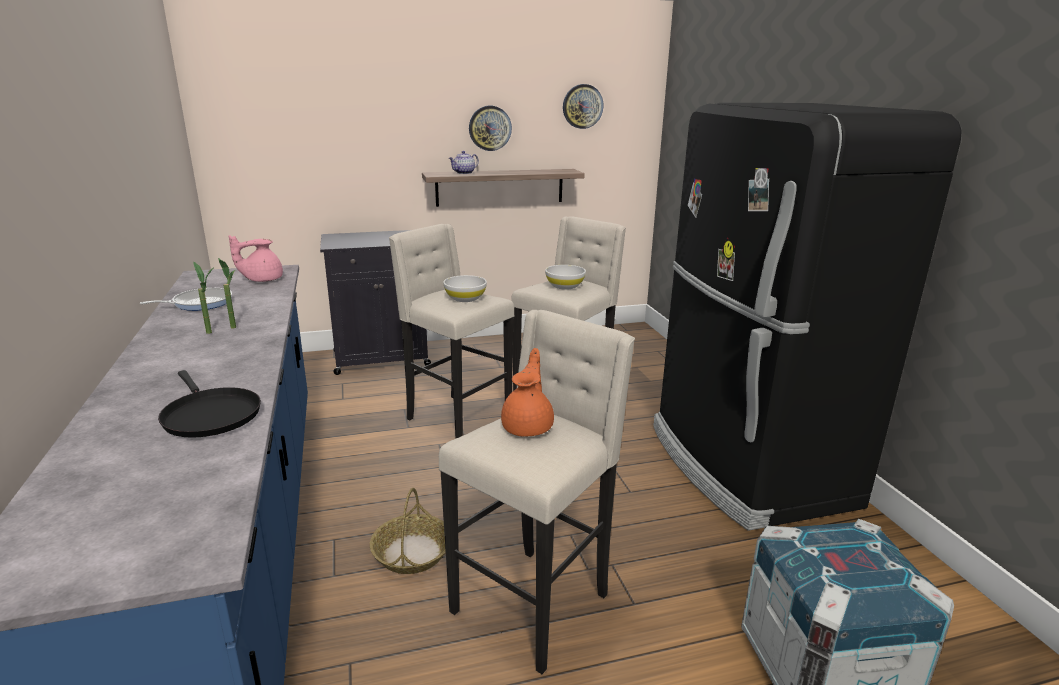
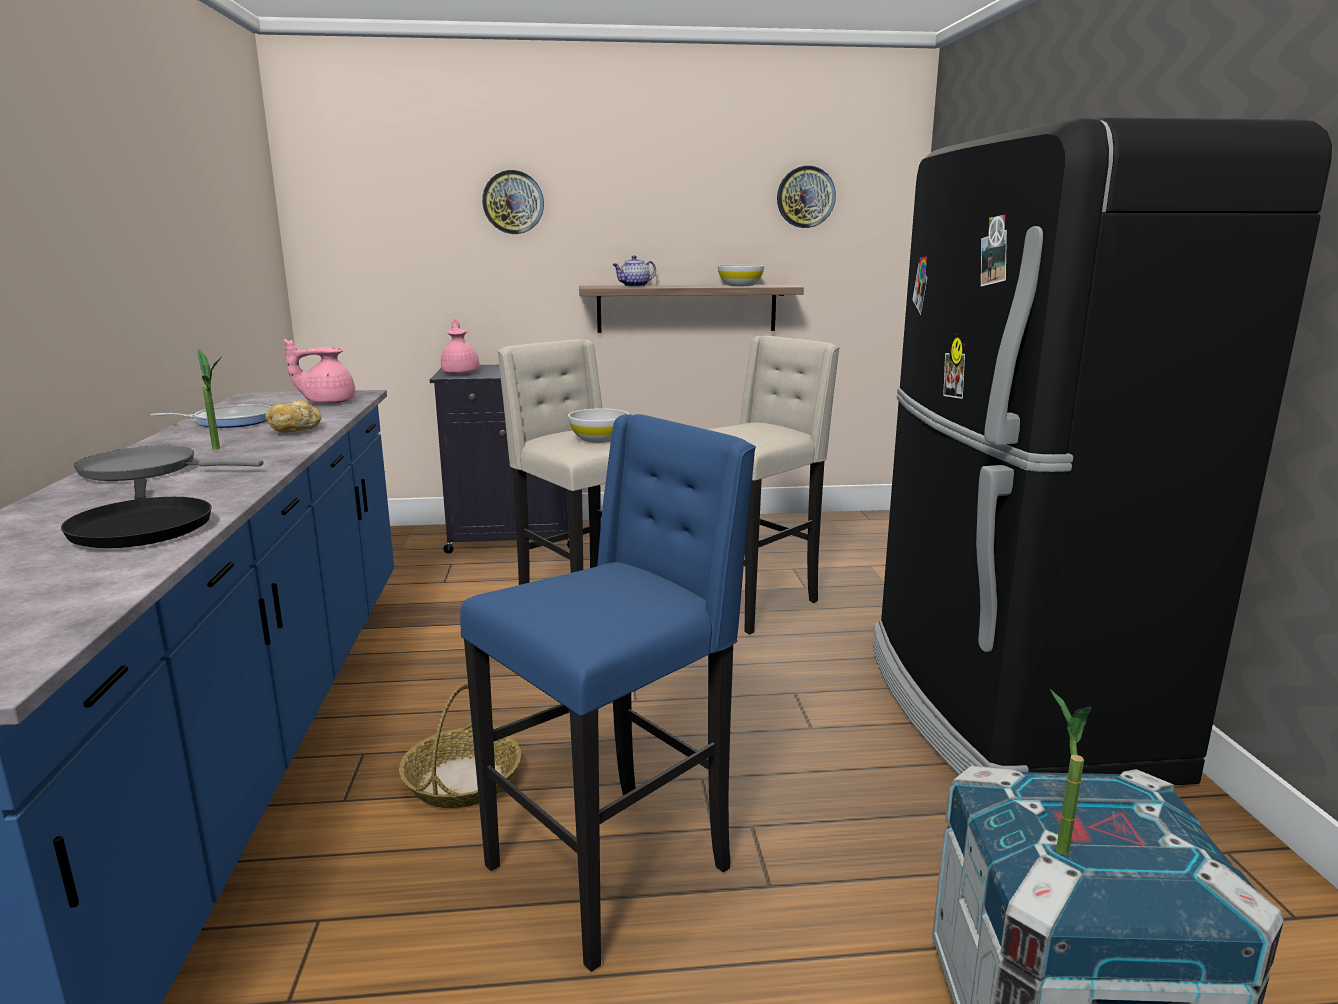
camera: 10 degrees right, 5 degrees down
potted plant [218,258,236,329] -> potted plant moved to [1050,689,1092,855]
beige stool [439,310,635,674] -> blue stool [460,414,756,972]
wall clock [469,106,512,151] -> wall clock moved to [482,170,544,234]
orange teapot [501,348,554,436] -> none
white bowl [545,265,586,290] -> white bowl moved to [718,265,764,286]
none -> grey frying pan [74,446,264,481]
none -> bread [265,400,321,433]
none -> pink teapot [441,318,479,374]

